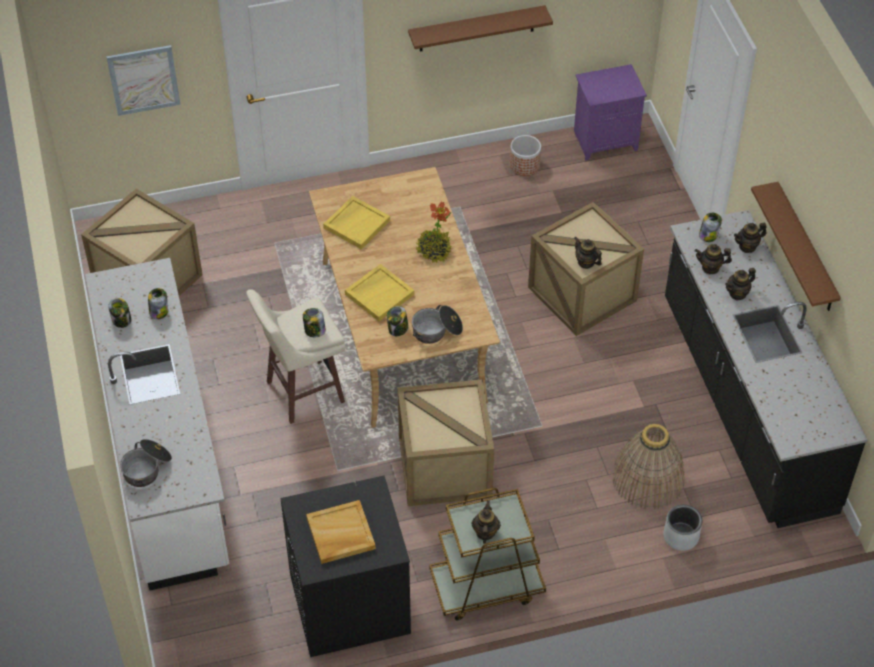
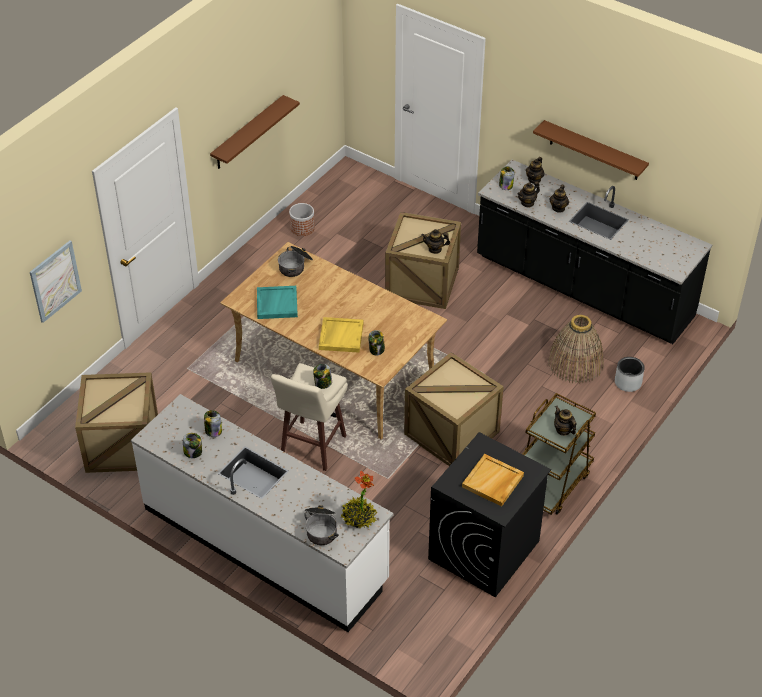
camera: 40 degrees left, 5 degrees down
yellow tray [323,196,390,249] -> turquoise tray [257,286,298,319]
cooking pot [412,305,463,344] -> cooking pot moved to [278,246,313,277]
potted plant [416,201,452,263] -> potted plant moved to [341,471,378,528]
purple nightstand [574,64,647,161] -> none

